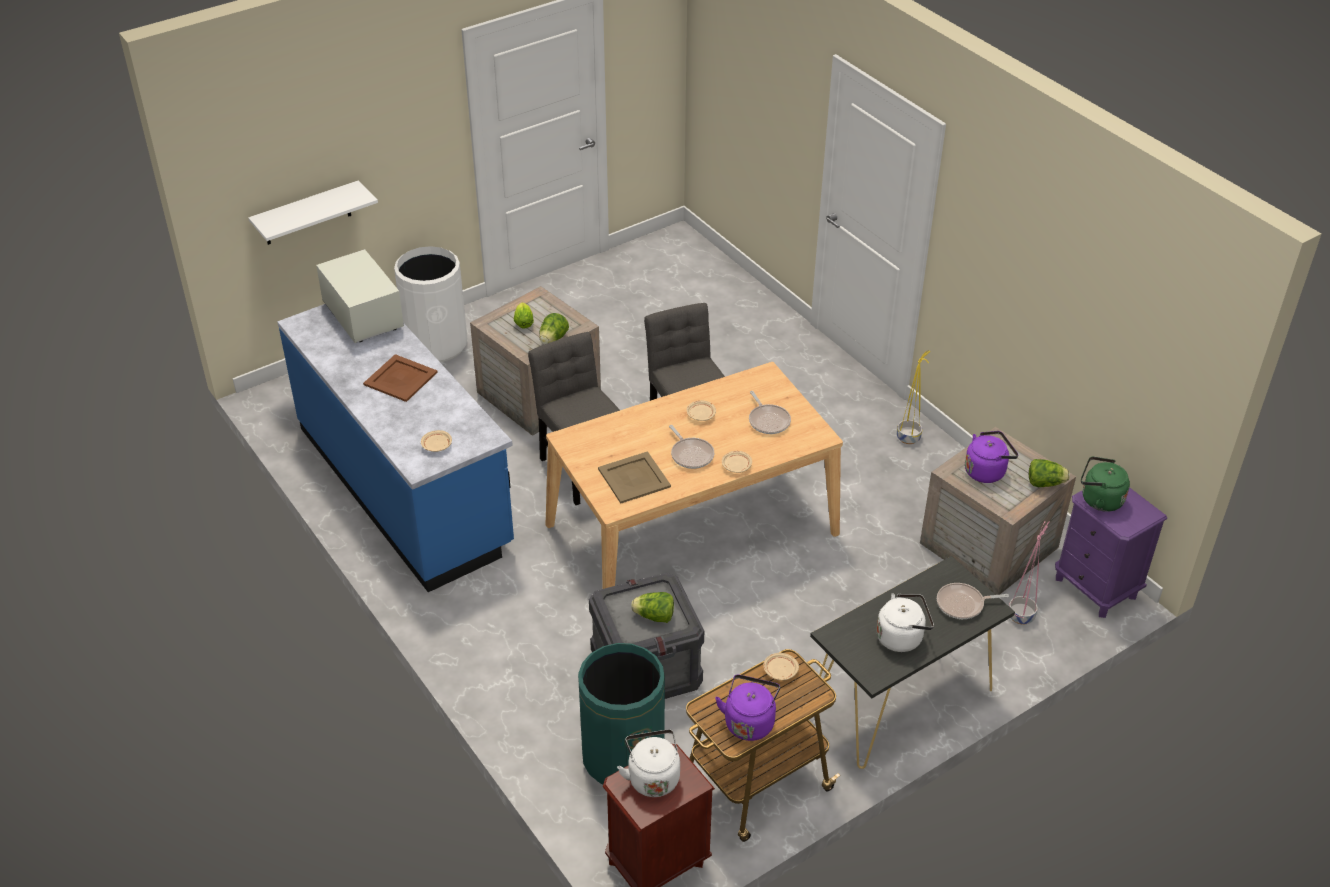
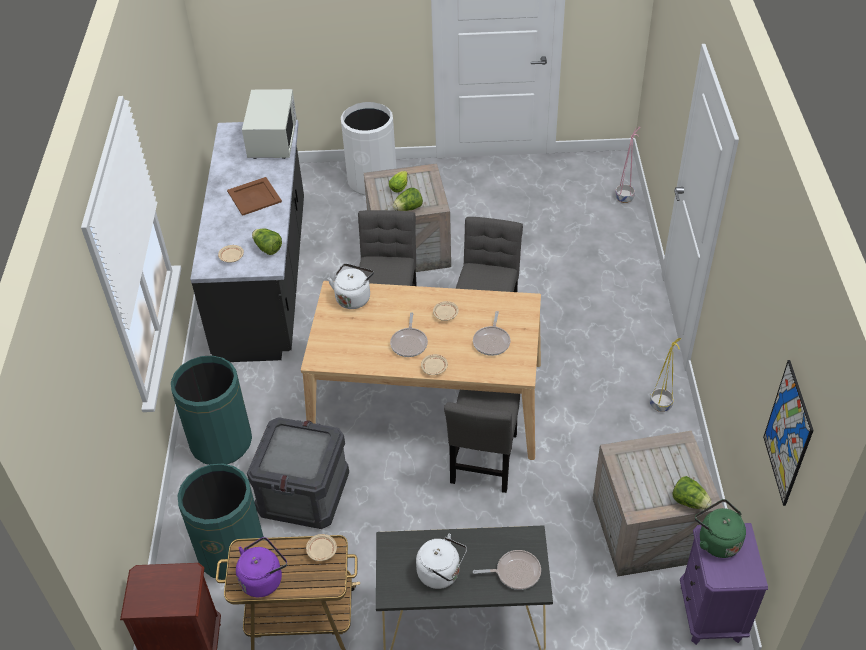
camera: 35 degrees right, 5 degrees up
white shelf [248,180,378,245] -> none
blue counter [277,304,514,592] -> black counter [190,120,304,362]
beige tray [598,451,671,503] -> none
white kettle [617,729,680,797] -> white kettle moved to [328,263,374,309]
lettuce [631,592,674,623] -> lettuce moved to [252,229,282,255]
frying pan [937,583,1009,619] -> frying pan turned 150 degrees clockwise [473,550,541,590]
purple kettle [965,431,1018,483] -> none
pink planter [1009,522,1050,625] -> pink planter moved to [615,126,640,203]
none -> green trash can [171,355,252,465]
none -> grey chair [444,390,520,493]
none -> picture [763,360,814,506]

